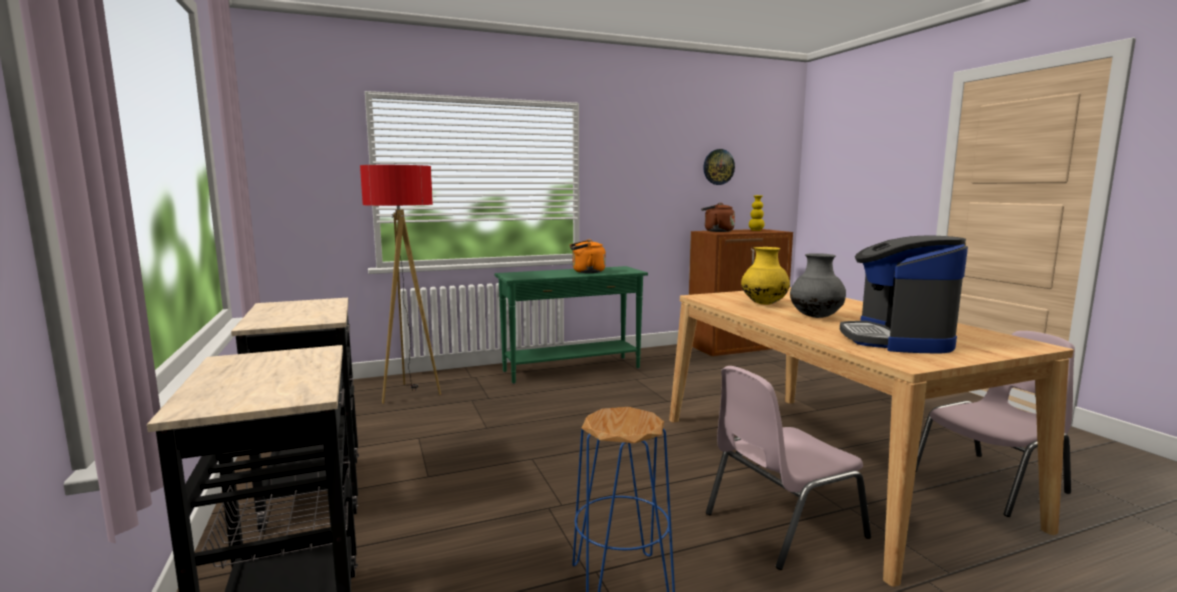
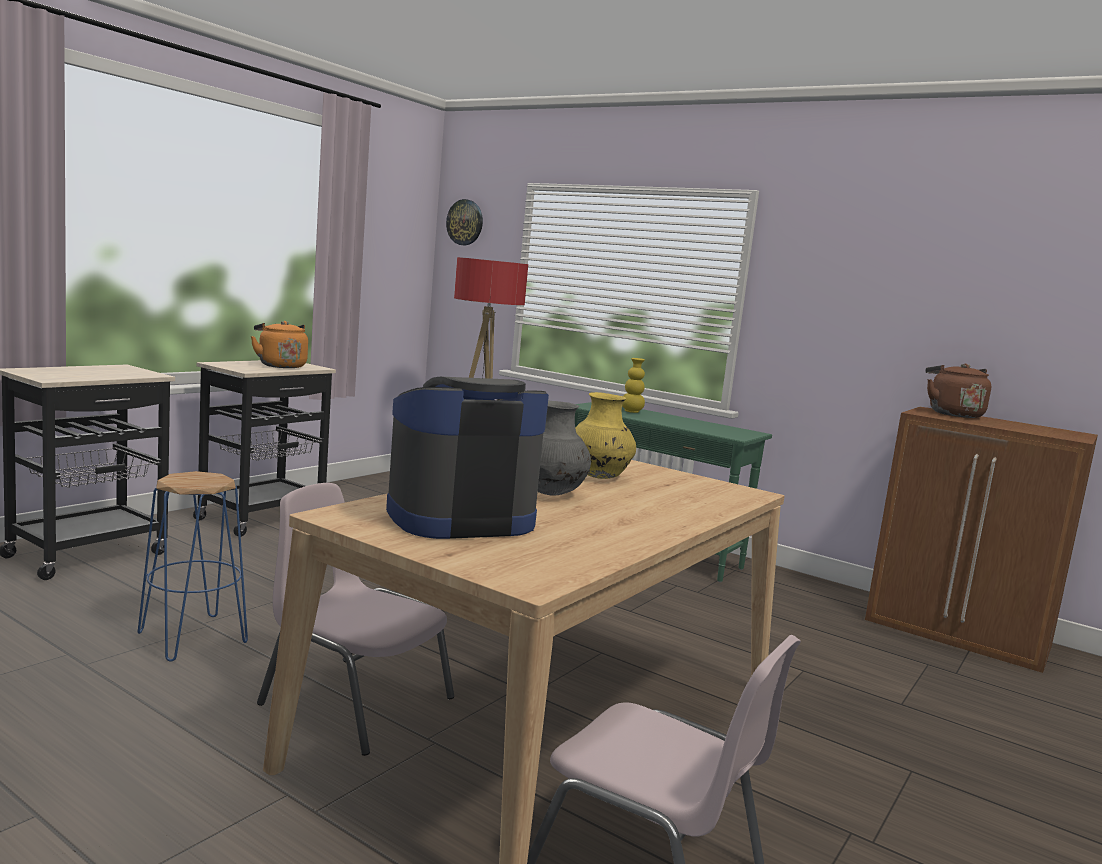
camera: 55 degrees right, 0 degrees up
orange kettle [570,240,606,273] -> orange kettle moved to [251,321,308,368]
wall clock [703,149,735,185] -> wall clock moved to [446,199,483,245]
yellow vase [749,195,765,231] -> yellow vase moved to [622,358,645,413]

